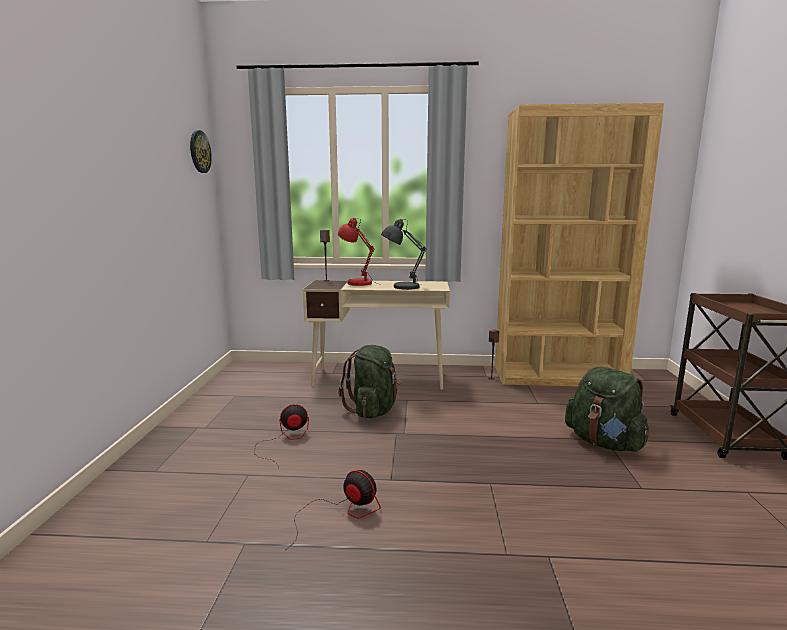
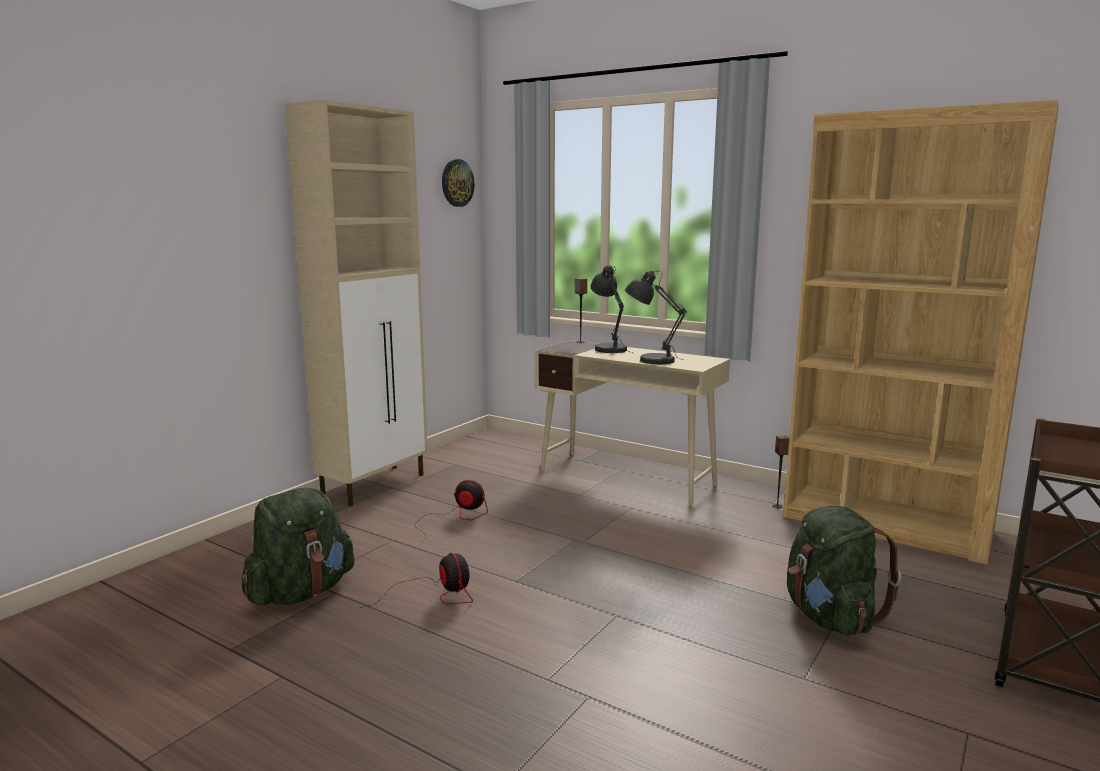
camera: 30 degrees right, 0 degrees up
red table lamp [338,218,377,286] -> grey table lamp [590,265,632,353]
green backpack [338,345,402,418] -> green backpack moved to [242,487,355,606]
none -> beige cabinet [285,100,428,507]

